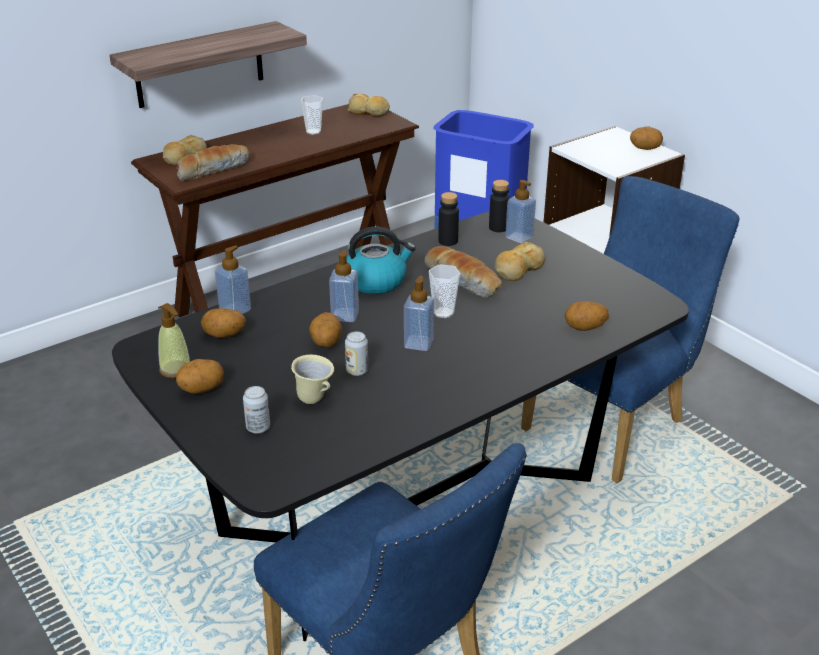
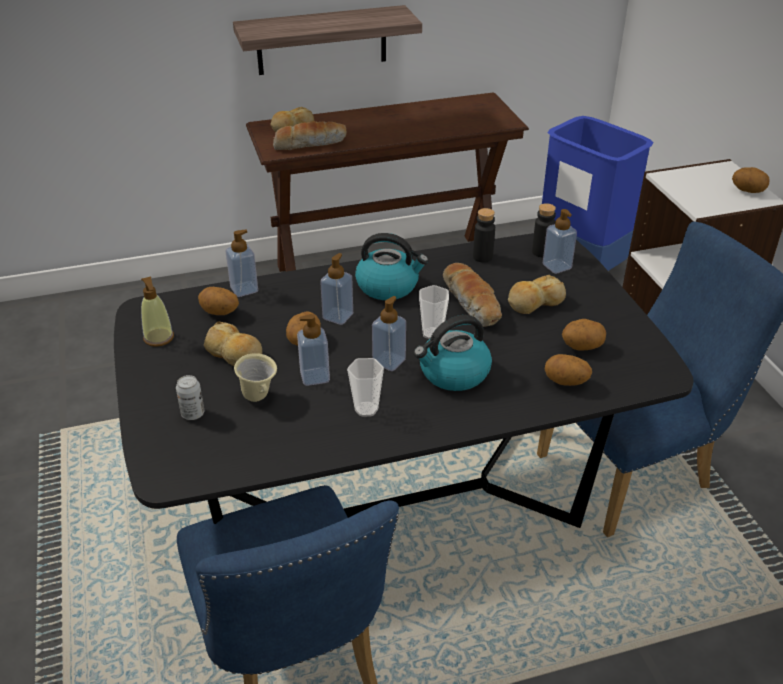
camera: 20 degrees right, 5 degrees up
potato [176,359,224,394] -> potato moved to [562,319,606,350]
cup [301,95,323,135] -> cup moved to [347,358,384,417]
can [345,331,368,376] -> soap dispenser [297,314,330,386]
bread [347,94,390,117] -> bread moved to [204,321,262,366]
none -> kettle [414,315,492,391]

